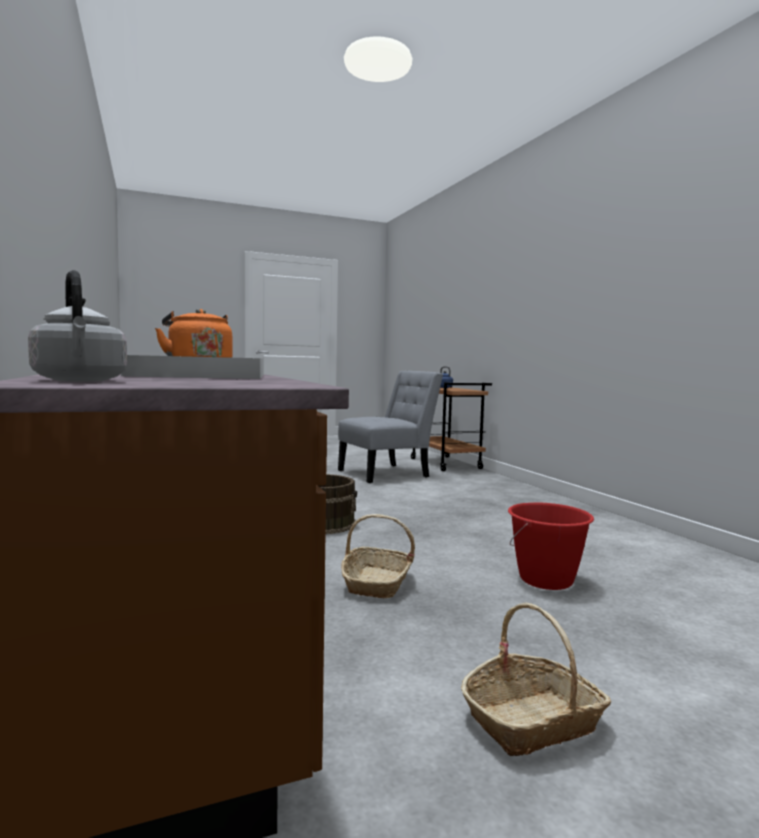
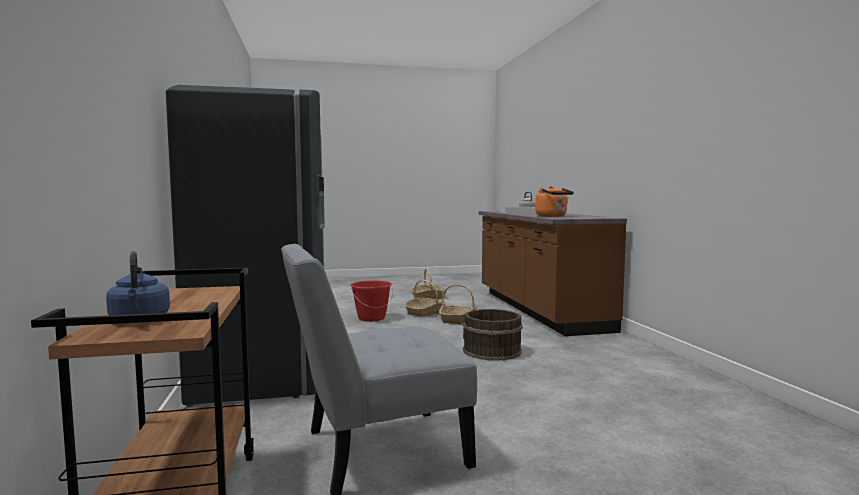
camera: 170 degrees left, 0 degrees up
none -> grey fridge [166,85,325,407]
none -> basket [404,280,446,317]

